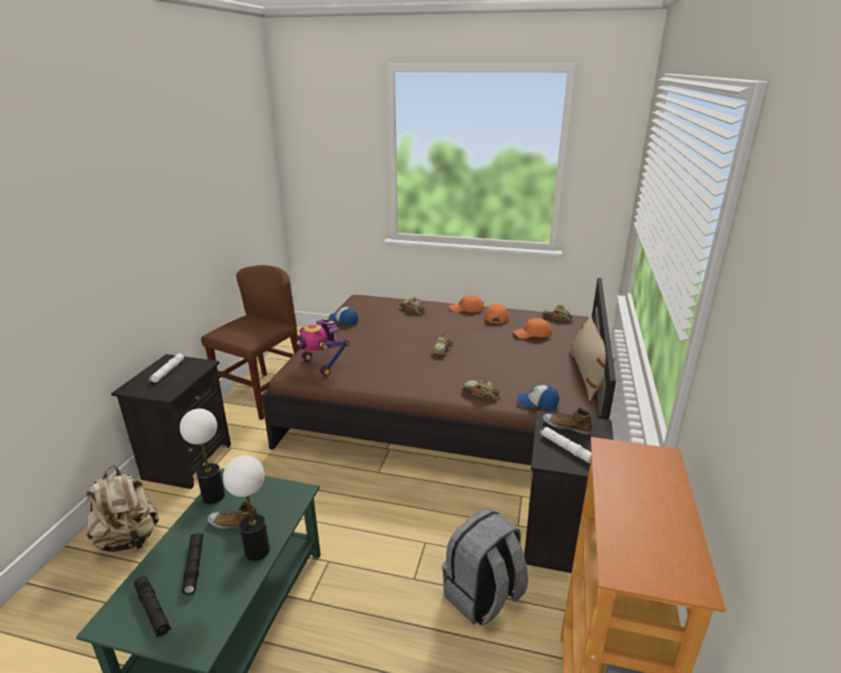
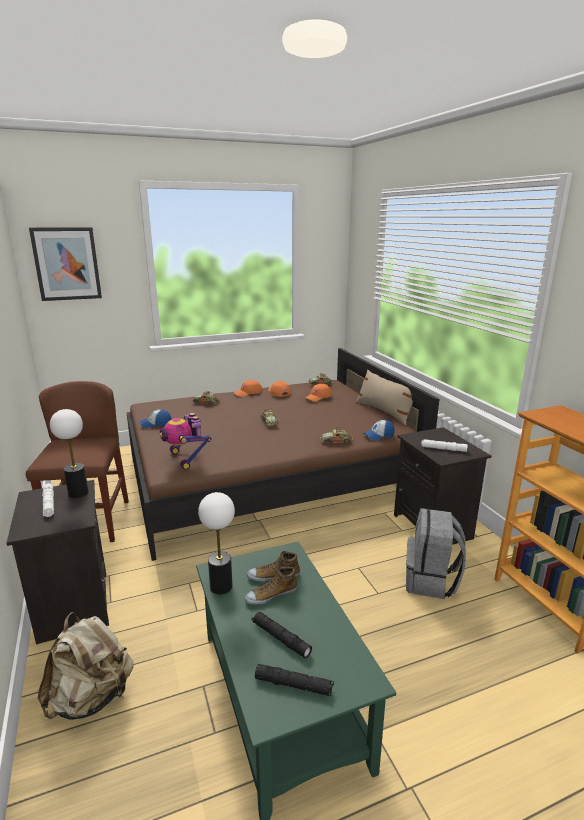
camera: 35 degrees left, 5 degrees down
table lamp [223,455,270,561] -> table lamp moved to [50,409,89,498]
toy robot [296,318,350,376] -> toy robot turned 45 degrees clockwise [160,413,211,470]
shoe [543,408,592,435] -> shoe moved to [247,551,300,582]
none -> picture [29,227,102,301]

